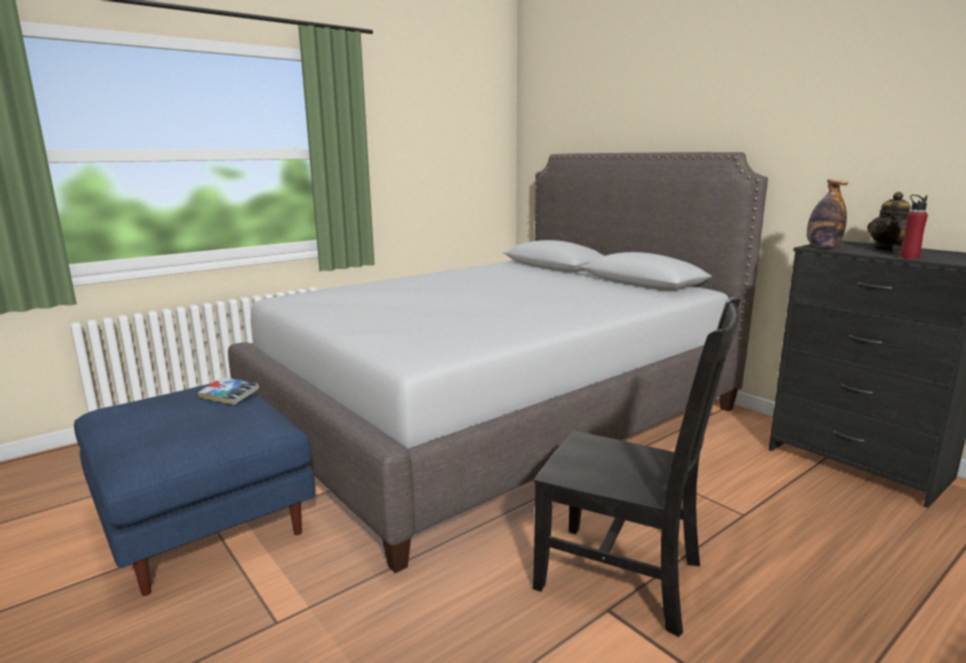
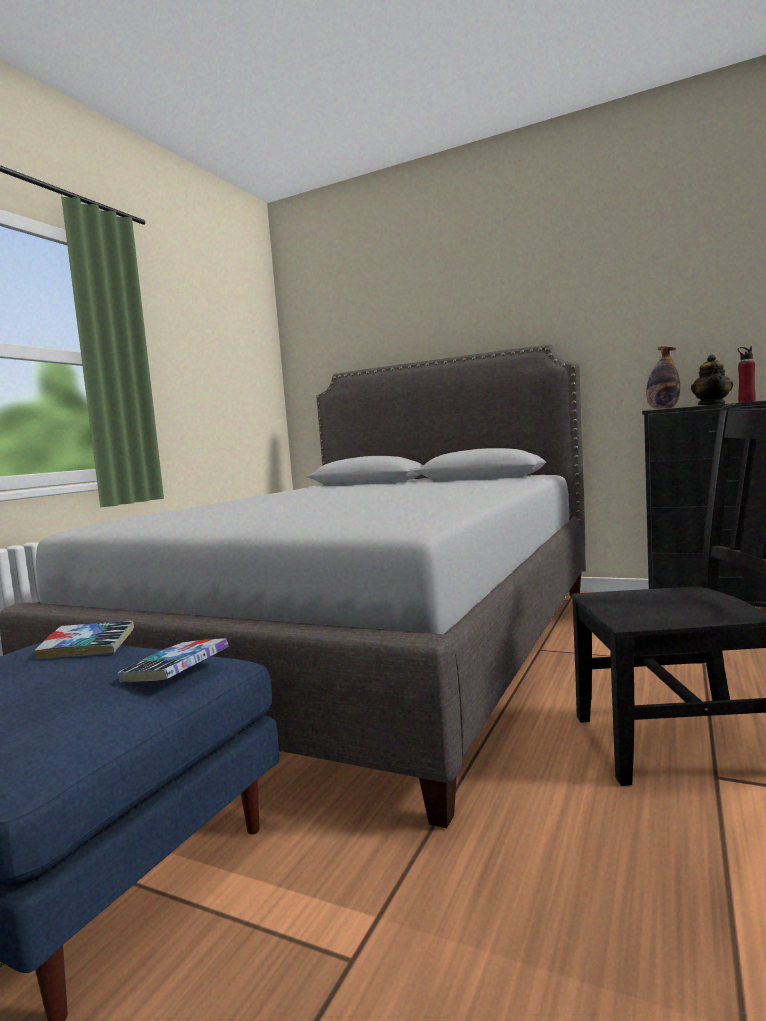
camera: 25 degrees left, 10 degrees down
none -> book [117,638,228,682]

